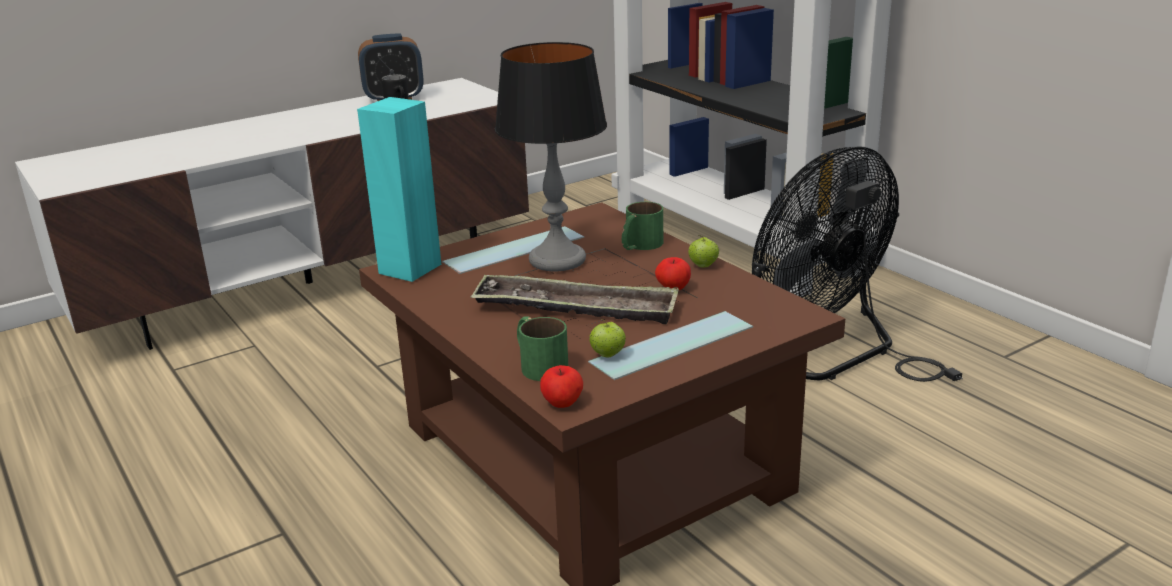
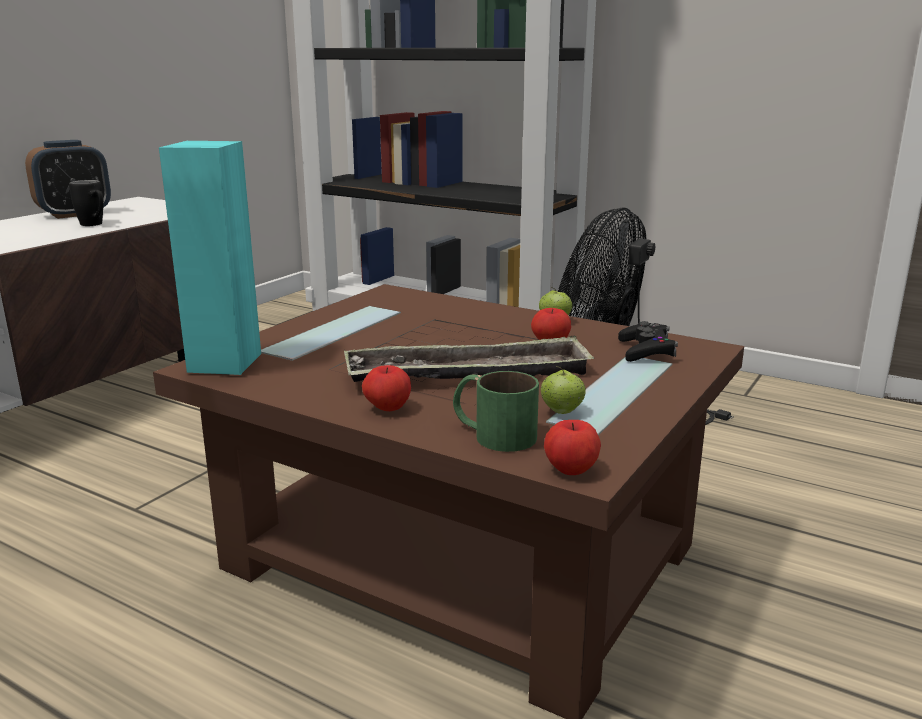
camera: 25 degrees left, 5 degrees down
table lamp [495,42,607,271] -> none
green mug [622,202,663,250] -> none
none -> apple [362,365,411,411]
none -> black game controller [618,321,678,362]

